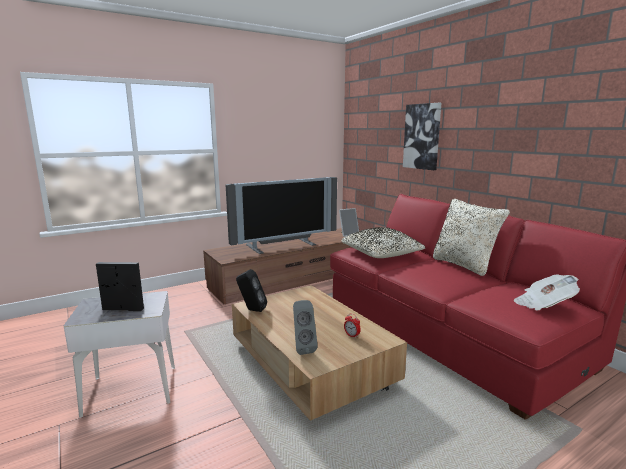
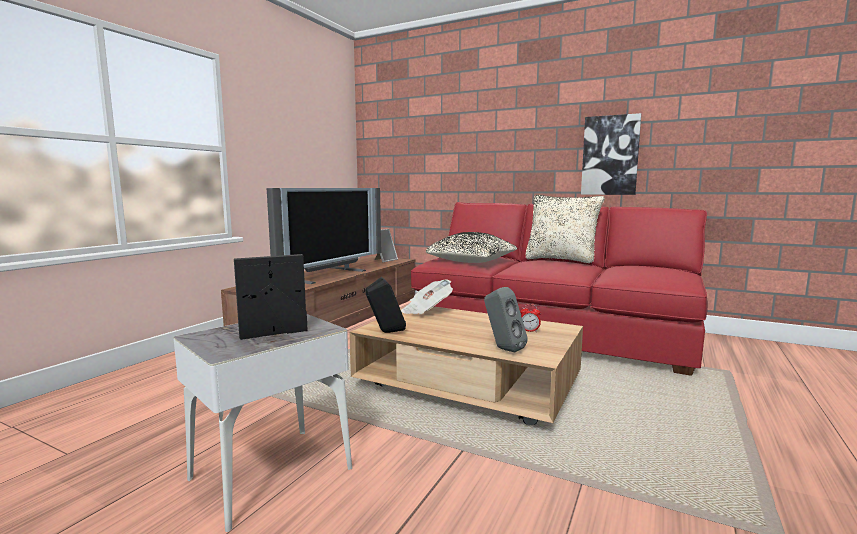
camera: 30 degrees left, 5 degrees down
picture [403,103,441,170] -> picture moved to [581,113,641,195]
newspaper [514,274,580,311] -> newspaper moved to [401,279,453,314]

